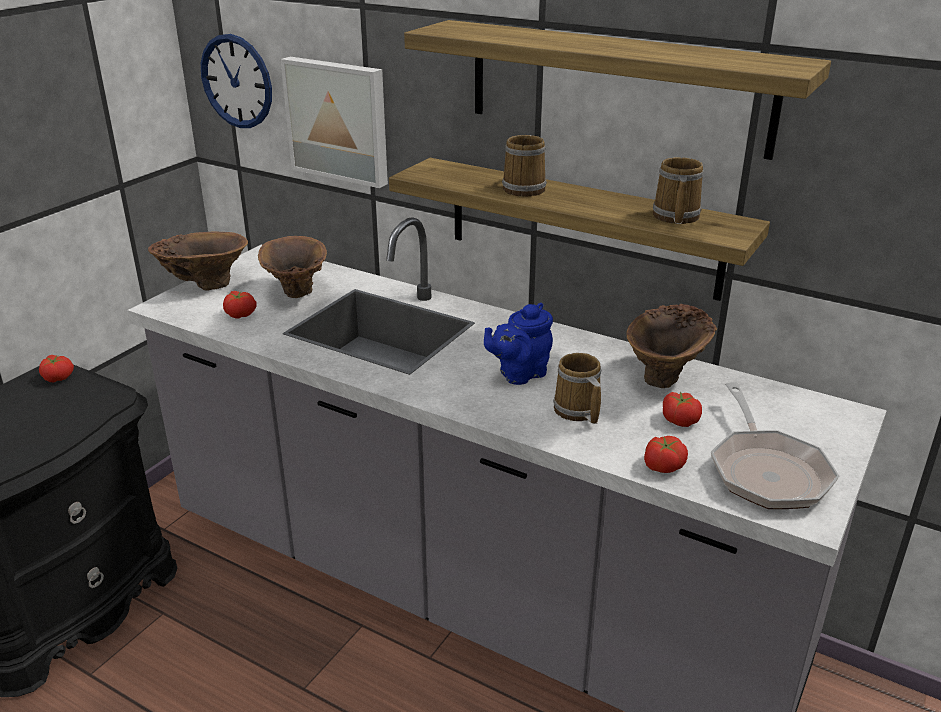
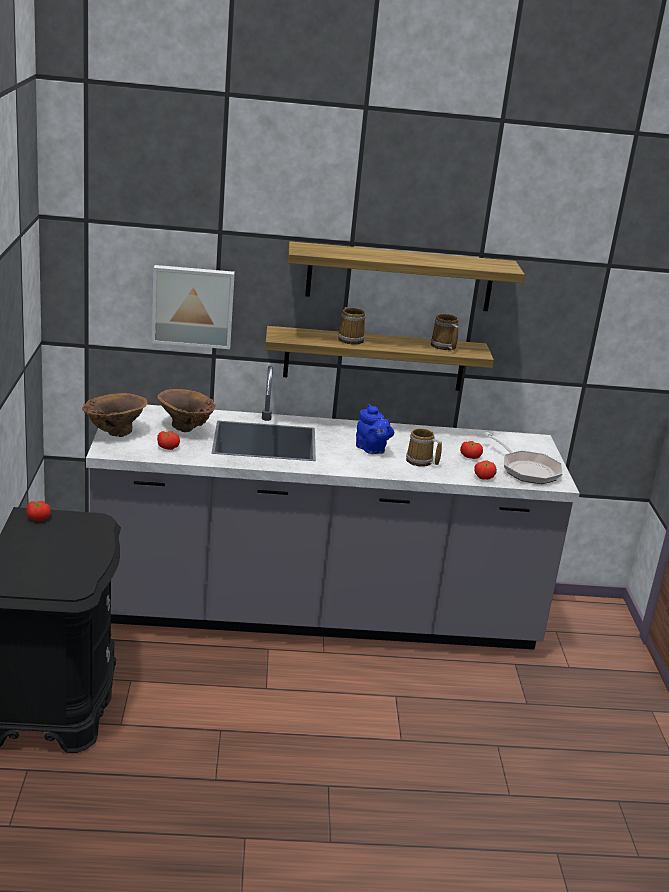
camera: 35 degrees left, 5 degrees down
wall clock [201,34,272,128] -> none
blue teapot [484,303,553,385] -> blue teapot turned 60 degrees counterclockwise [356,404,394,454]
brown vase [627,304,717,388] -> none

